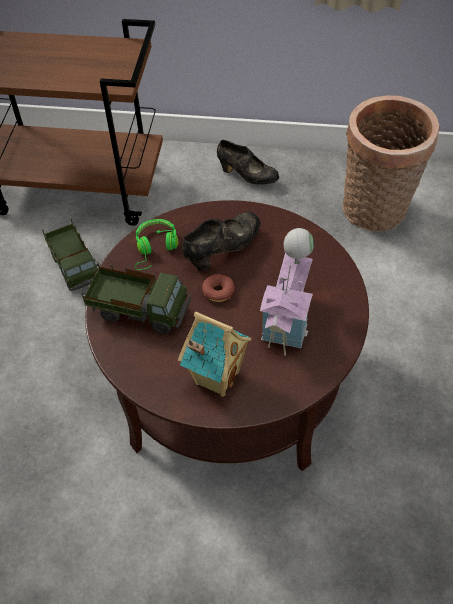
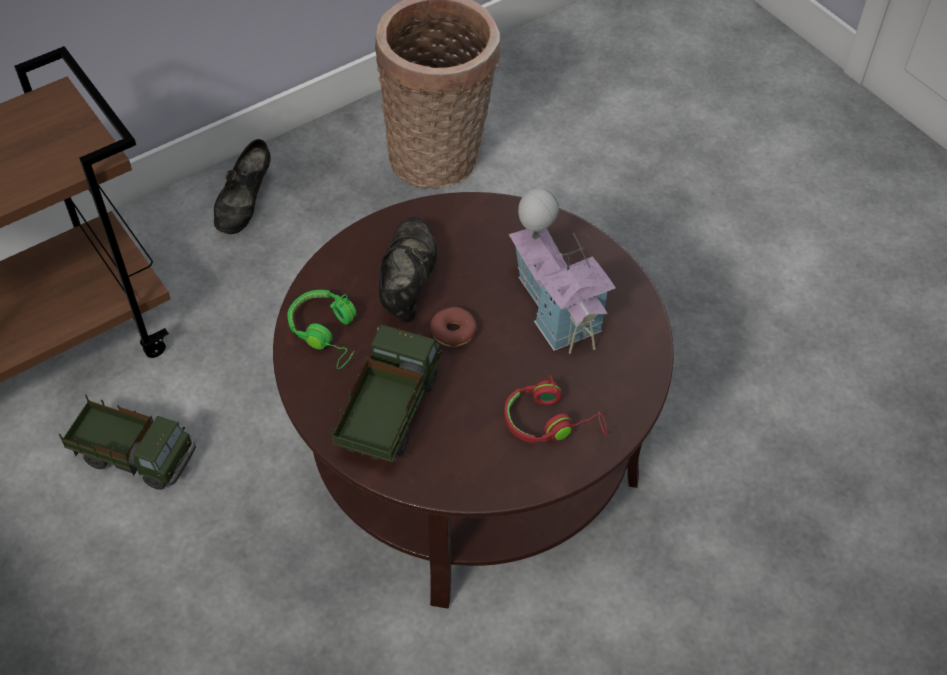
camera: 45 degrees left, 0 degrees up
toy truck [82,262,191,334] -> toy truck turned 45 degrees counterclockwise [331,325,442,462]
toy house [178,312,251,397] -> red headphones [504,375,607,443]
black shoe [217,140,279,185] -> black shoe turned 120 degrees clockwise [214,139,271,234]

